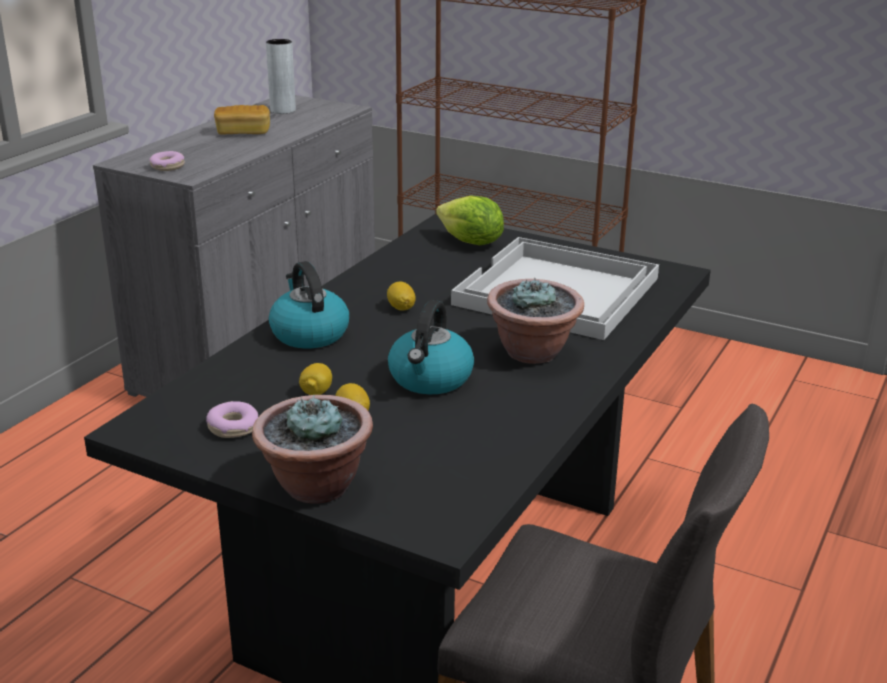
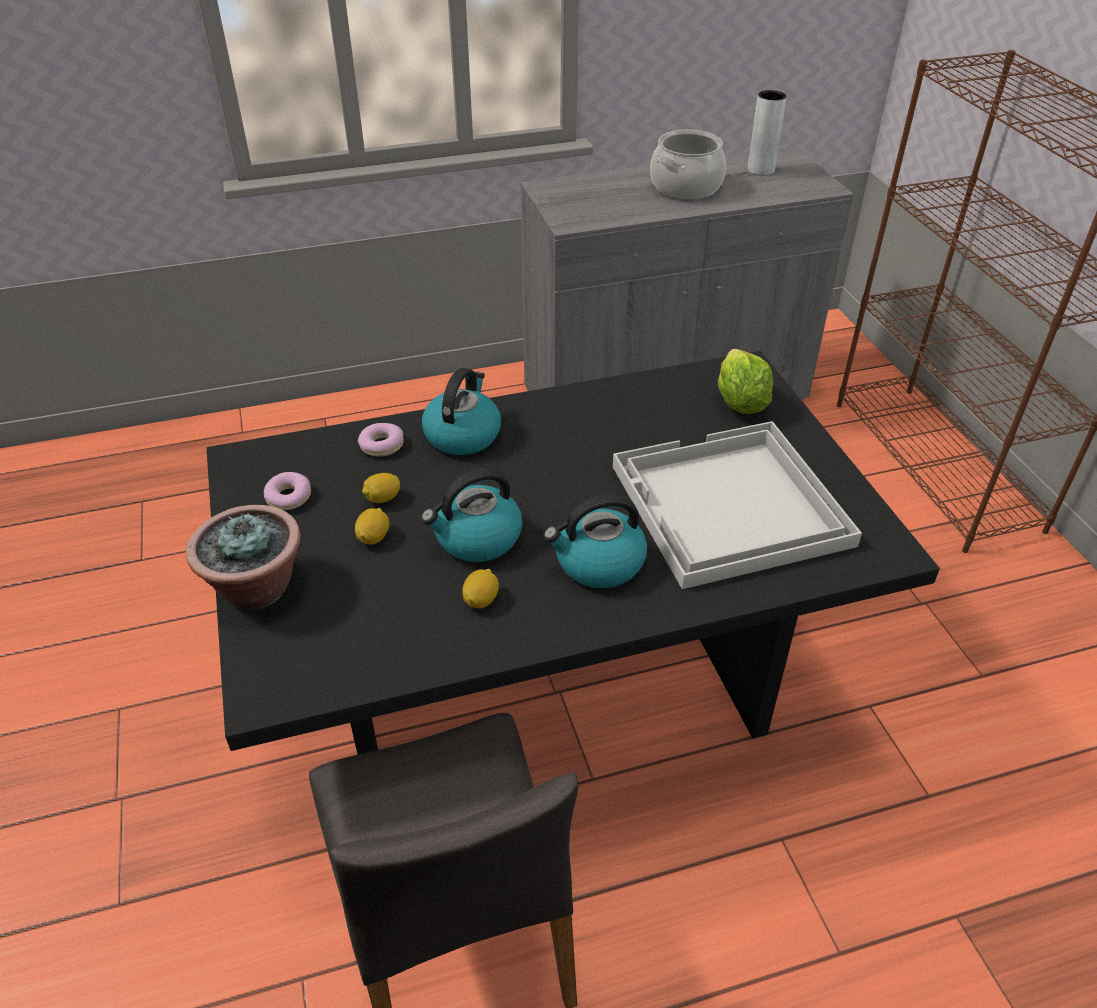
camera: 45 degrees right, 15 degrees up
donut [149,151,185,171] -> donut moved to [358,423,404,456]
bread [214,105,270,134] -> cooking pot [650,130,726,199]
lemon [387,282,416,311] -> lemon moved to [462,569,499,609]
potted plant [487,278,584,364] -> kettle [543,494,647,588]

